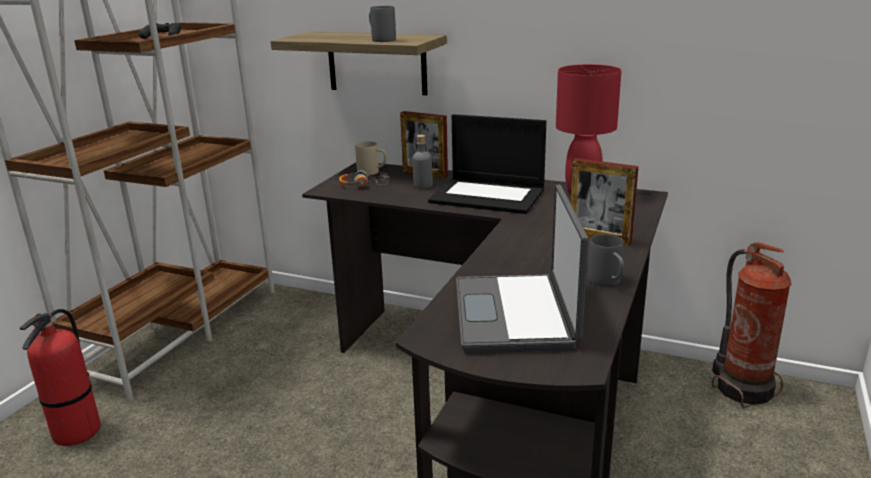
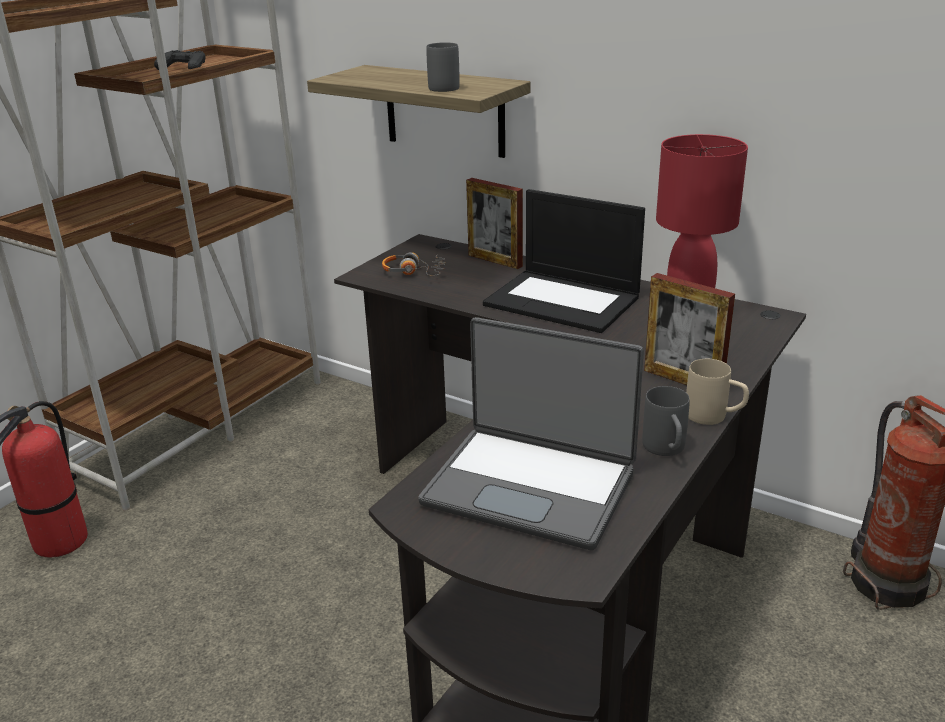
camera: 10 degrees right, 5 degrees up
beige mug [355,141,387,175] -> beige mug moved to [686,359,749,425]
grey bottle [412,135,433,189] -> none
laptop [456,185,589,353] -> laptop turned 75 degrees counterclockwise [418,317,644,550]

